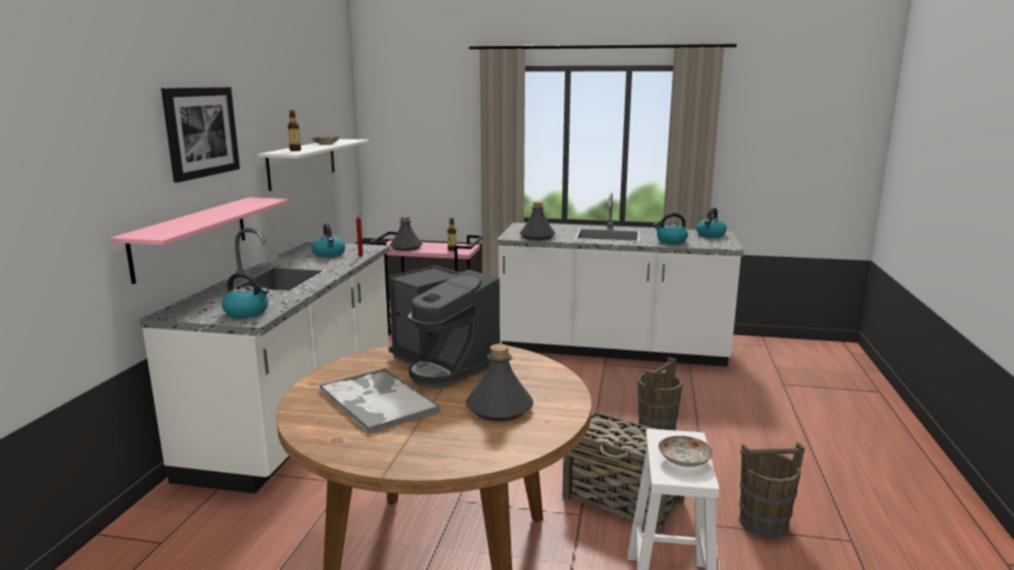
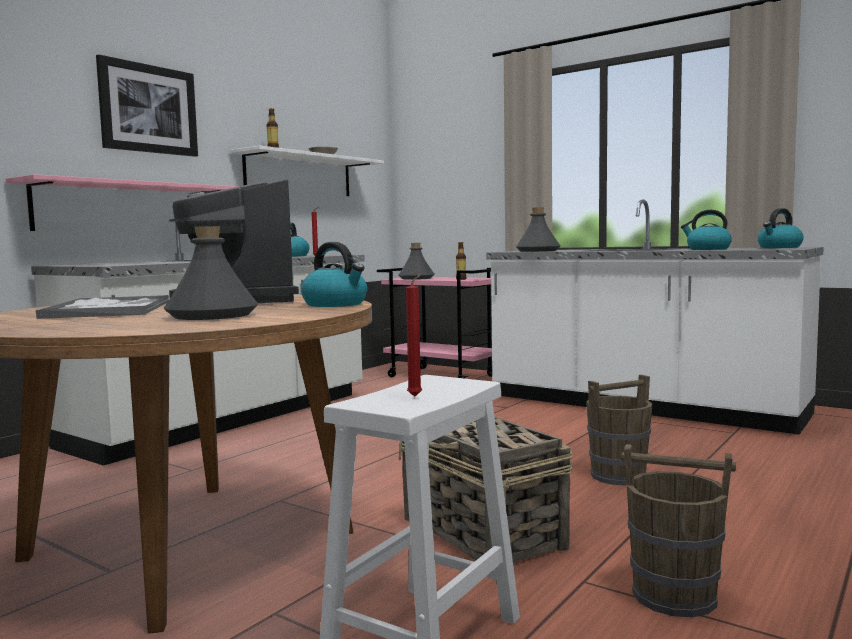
camera: 25 degrees right, 10 degrees down
kettle [222,272,269,318] -> kettle moved to [301,242,367,307]
plate [658,436,713,467] -> red candle [406,274,422,397]

